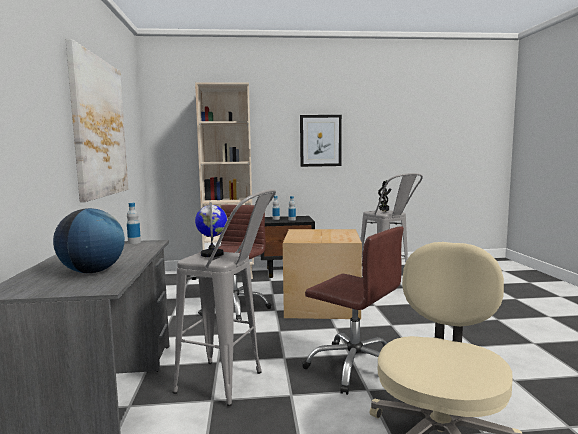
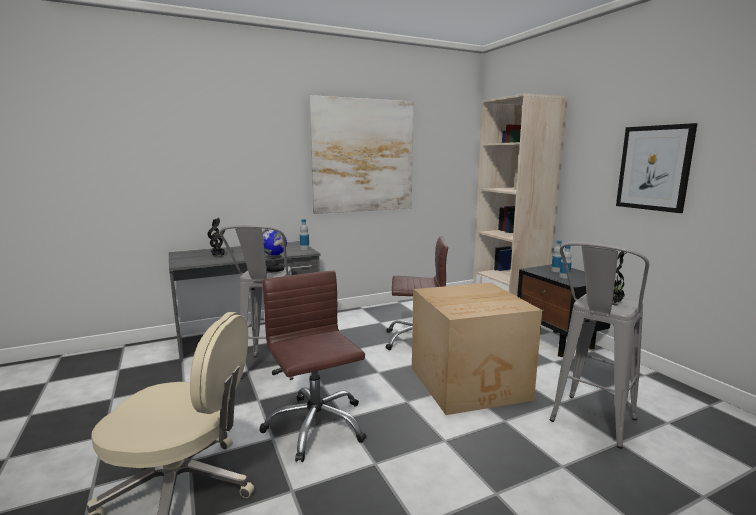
camera: 70 degrees right, 5 degrees up
globe [53,208,125,273] -> potted plant [208,218,225,257]
brown office chair [302,226,404,395] -> brown office chair turned 135 degrees clockwise [259,271,367,462]

